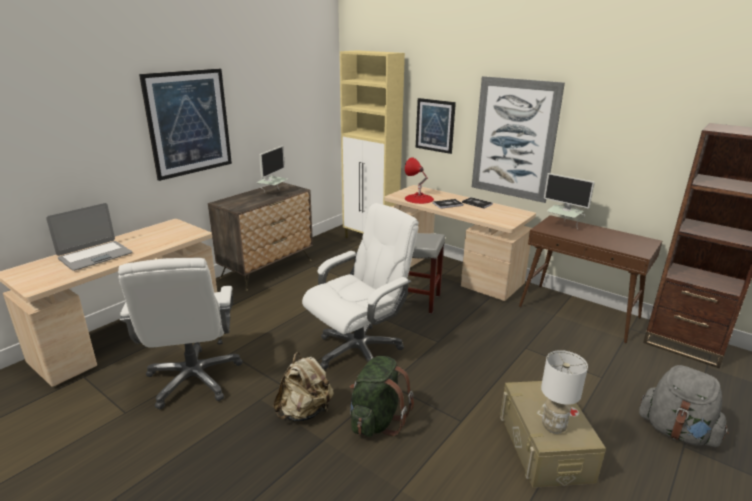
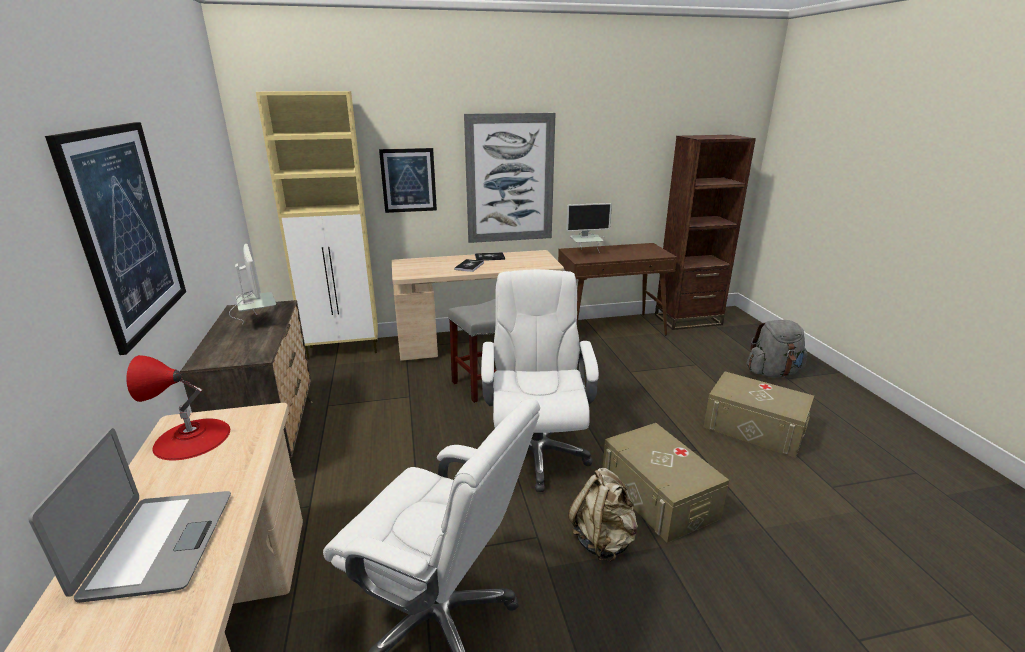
camera: 50 degrees left, 0 degrees up
green backpack [350,356,414,437] -> beige storage box [603,423,729,543]
red table lamp [405,157,434,204] -> red table lamp moved to [126,355,230,460]
white table lamp [541,350,588,434] -> none

